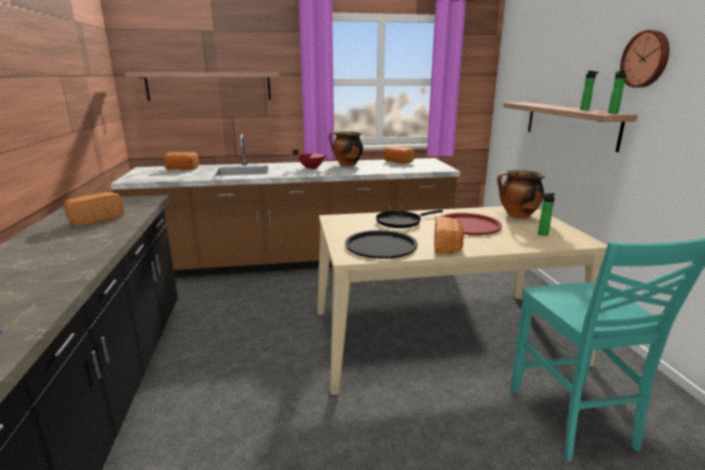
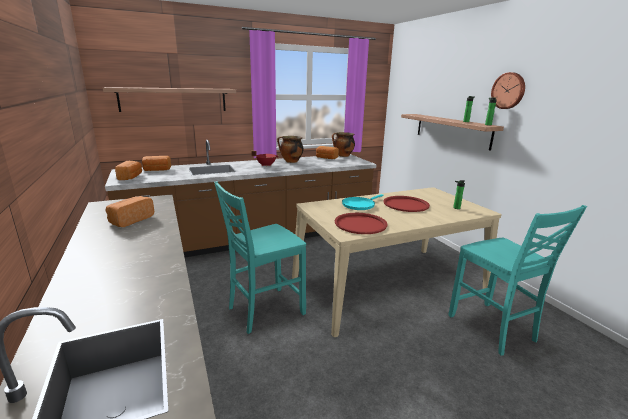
camera: 15 degrees left, 0 degrees up
black tray [345,230,418,259] -> red tray [335,213,388,234]
black frying pan [376,209,443,228] -> turquoise frying pan [342,194,384,210]
bread [434,217,464,254] -> bread moved to [115,161,142,180]
cooking pot [497,170,545,218] -> cooking pot moved to [332,132,355,157]
none -> turquoise chair [214,181,306,334]

